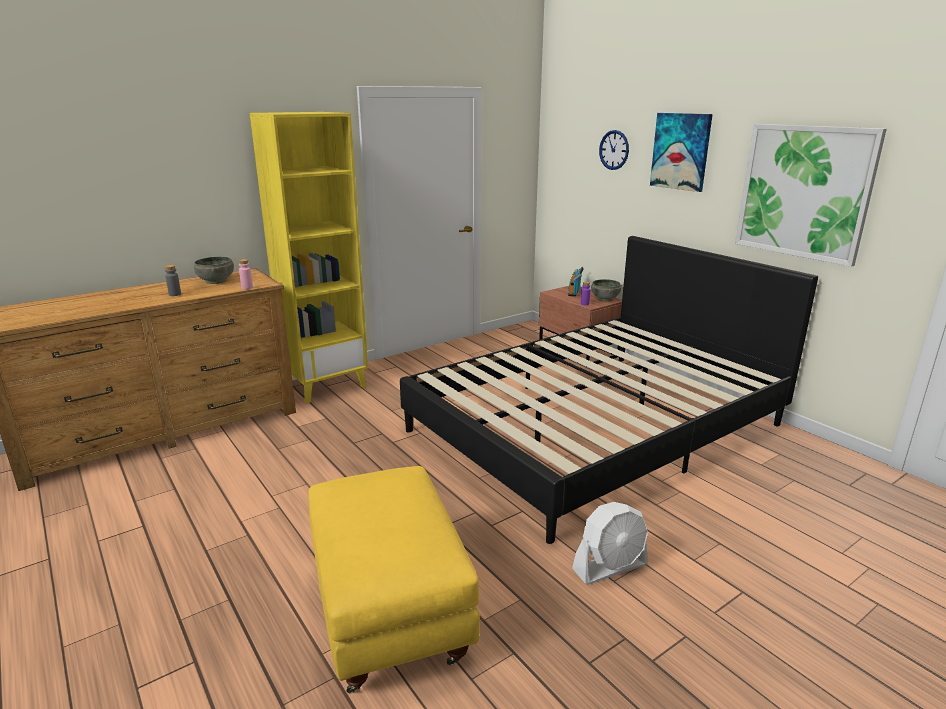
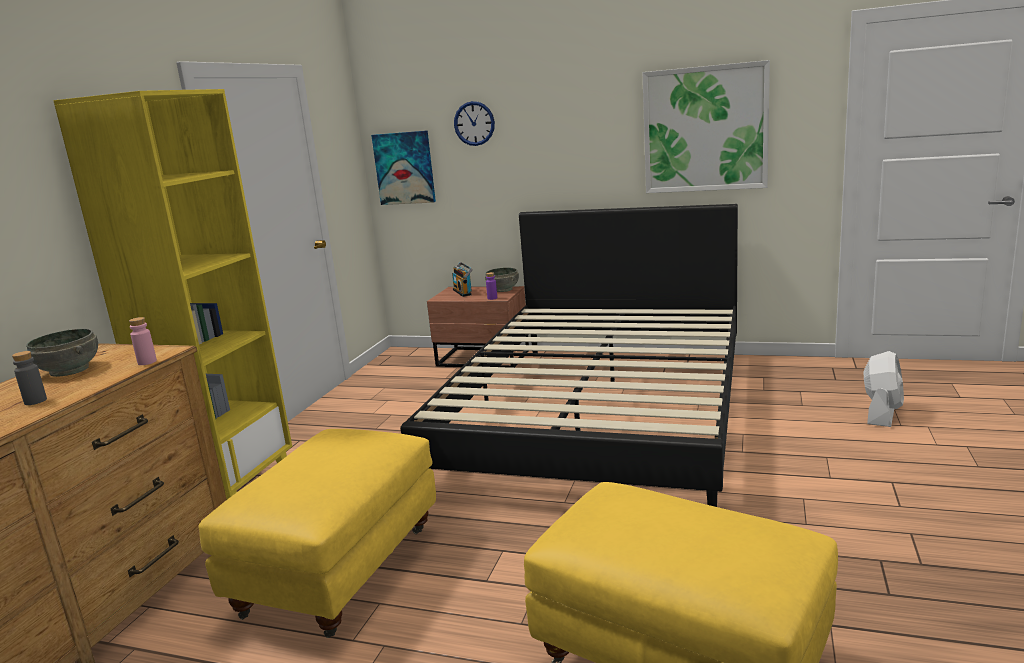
camera: 35 degrees left, 5 degrees down
white fan [572,502,648,585] -> white fan moved to [864,351,904,427]
picture [650,113,713,192] -> picture moved to [371,130,436,205]
none -> yellow ottoman [198,429,436,638]

